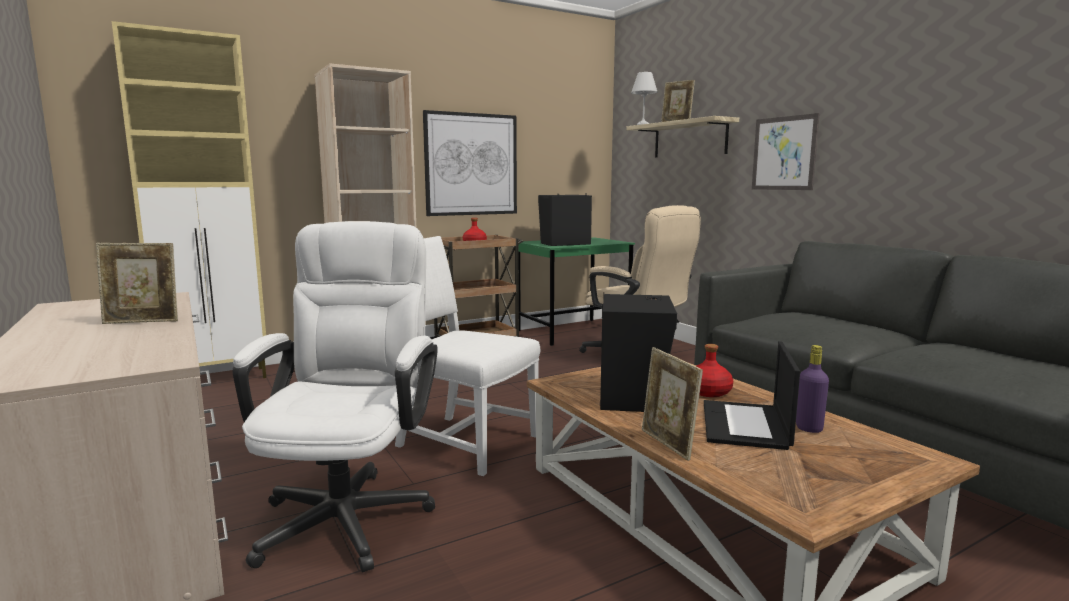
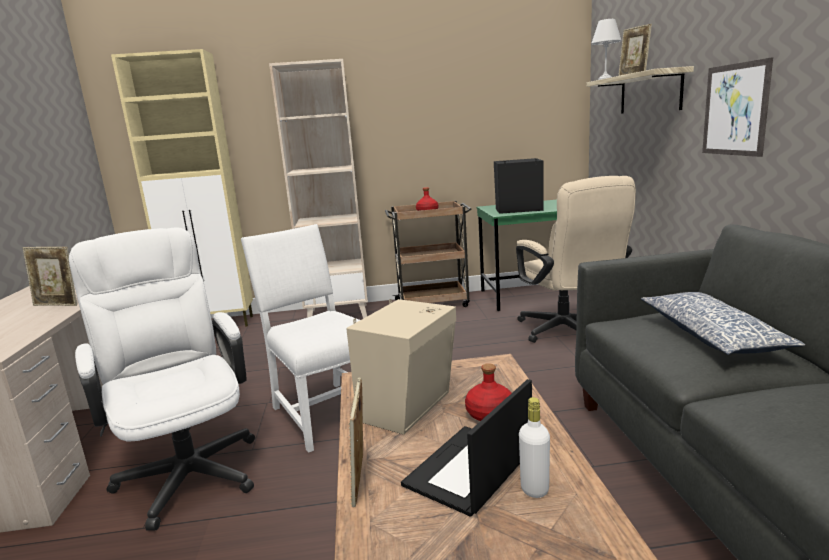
camera: 25 degrees right, 5 degrees up
white office chair [233,221,438,573] -> white office chair turned 60 degrees counterclockwise [69,228,255,531]
picture [423,110,517,216] -> none
black speaker [600,294,677,412] -> beige speaker [346,299,456,435]
purple bottle [796,345,829,433] -> white bottle [519,397,550,498]
none -> pillow [641,292,805,355]

